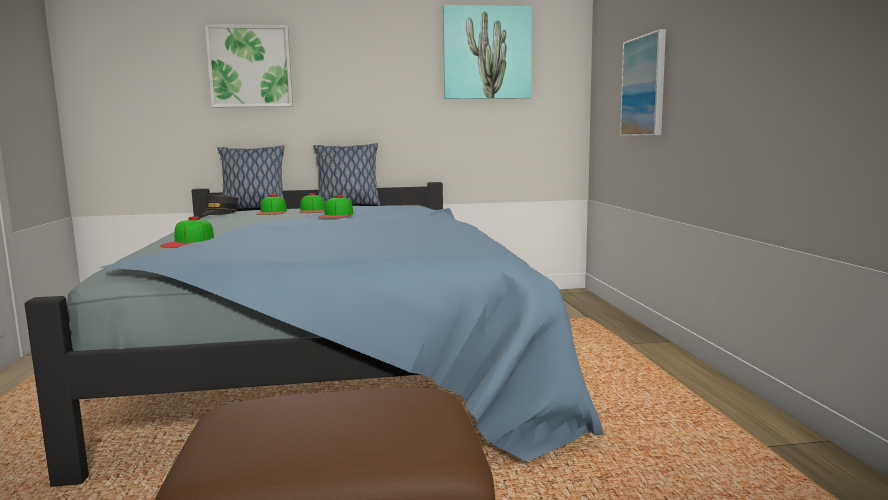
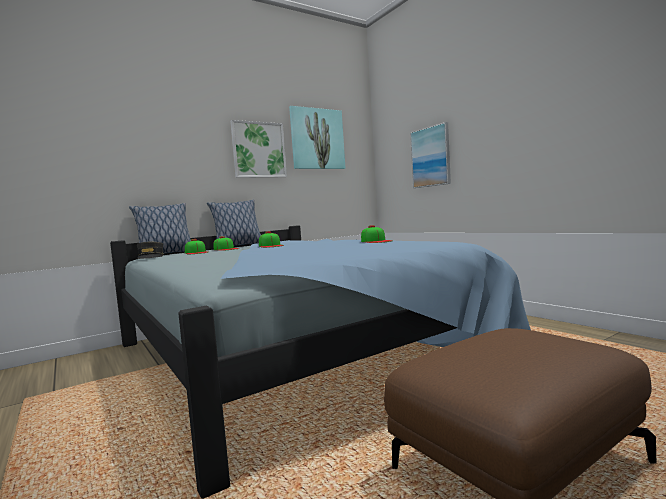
camera: 25 degrees left, 5 degrees down
cap [160,216,214,248] -> cap moved to [361,225,393,243]
picture [205,24,293,107] -> picture moved to [230,120,287,178]

